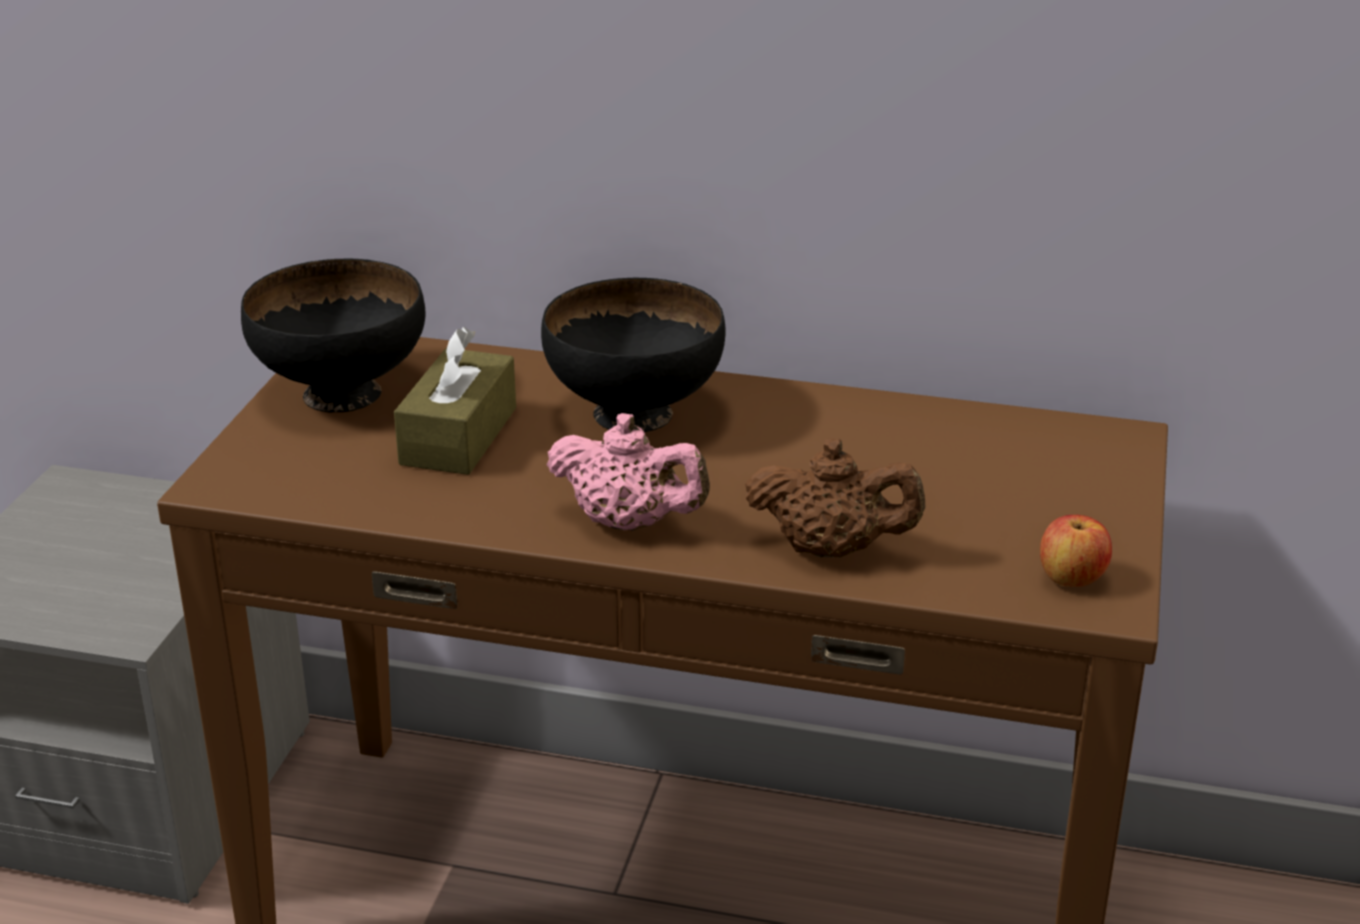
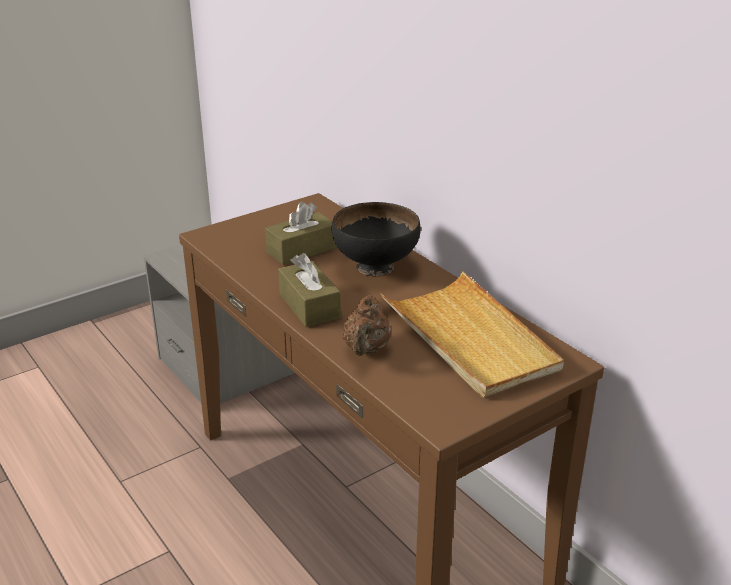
camera: 40 degrees right, 0 degrees up
black bowl [241,259,425,412] -> none
pink teapot [546,413,710,531] -> brown tissue box [278,253,341,327]
brown teapot [745,439,925,558] -> brown teapot turned 45 degrees clockwise [343,295,391,356]
apple [1040,515,1112,587] -> none
none -> beige tray [381,271,564,397]

